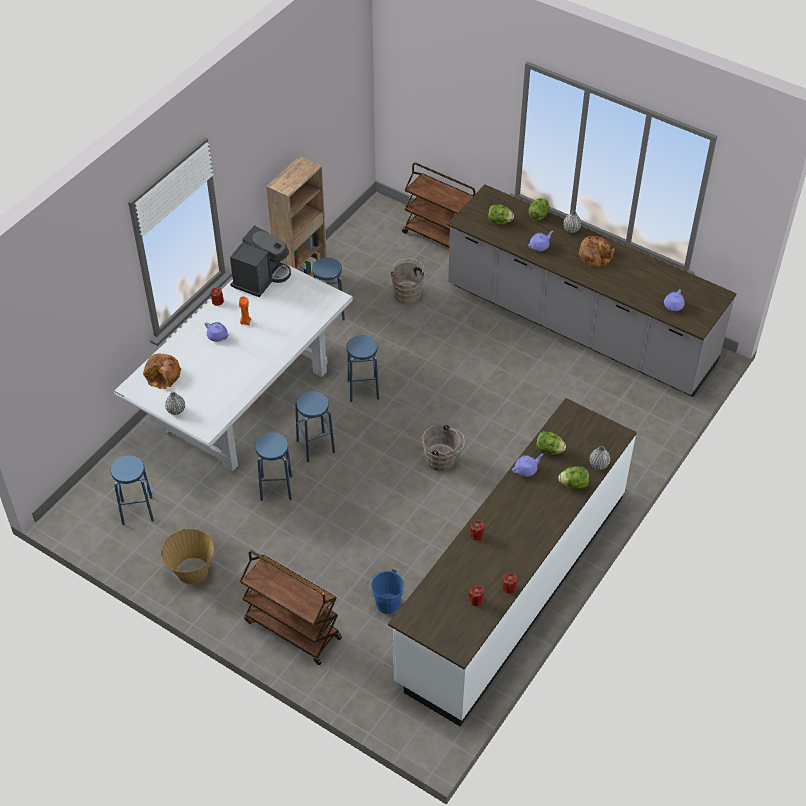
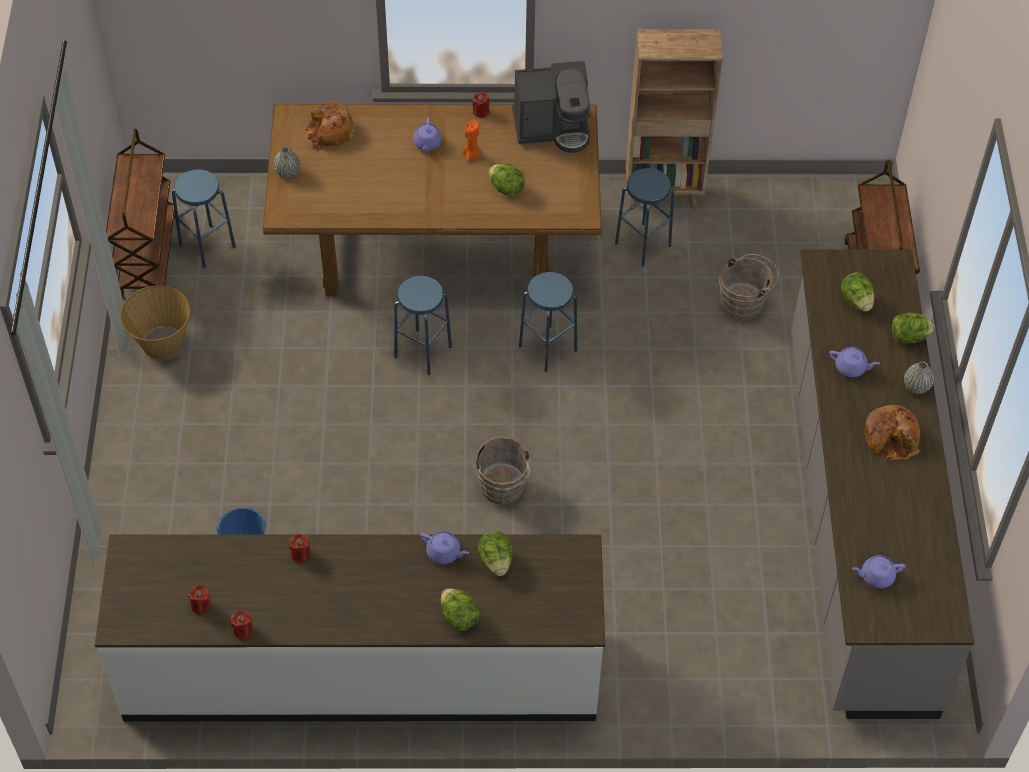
camera: 55 degrees right, 5 degrees up
white dining table [114,261,353,471] -> brown dining table [263,104,602,296]
brown cart [240,550,342,665] -> brown cart moved to [106,129,175,298]
blue stool [255,433,292,501] -> none
grey vase [589,446,610,470] -> none
none -> lettuce [489,164,525,197]

